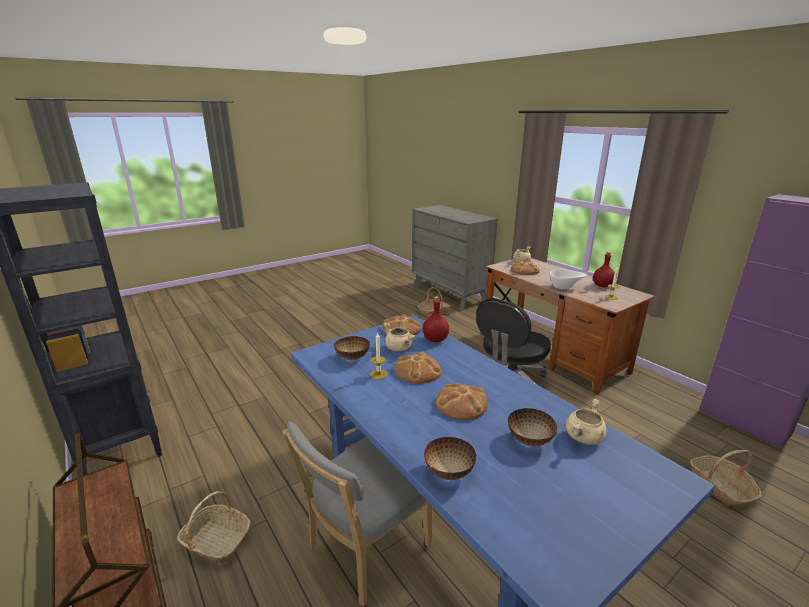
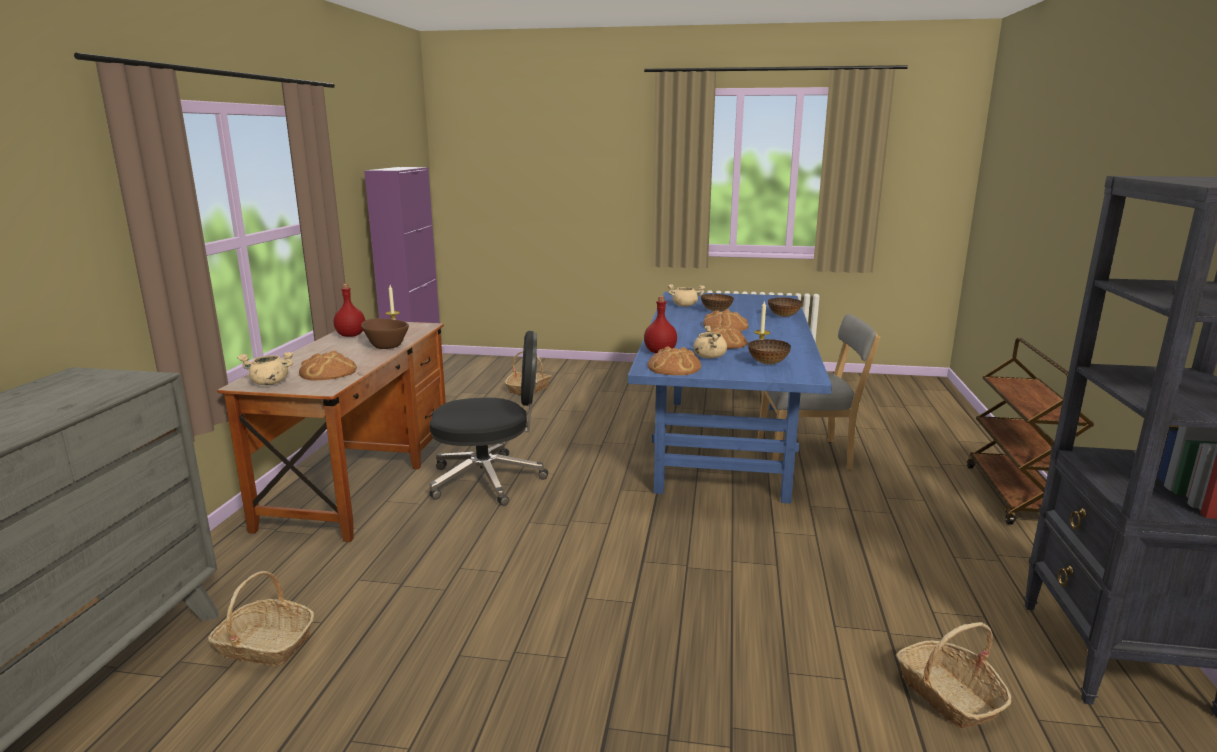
camera: 135 degrees left, 5 degrees down
basket [177,491,251,564] -> basket moved to [895,622,1011,728]
white bowl [550,269,587,289] -> brown bowl [361,318,409,349]

